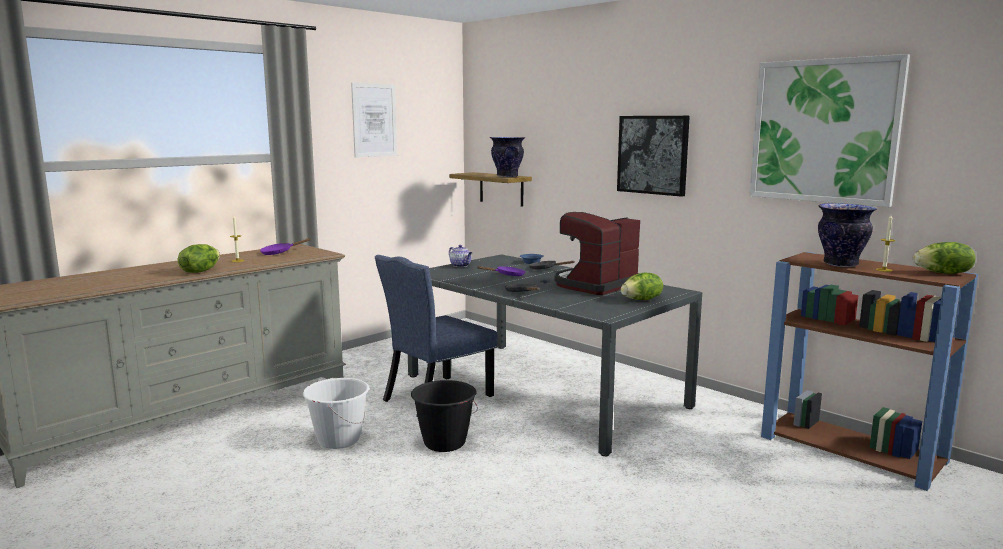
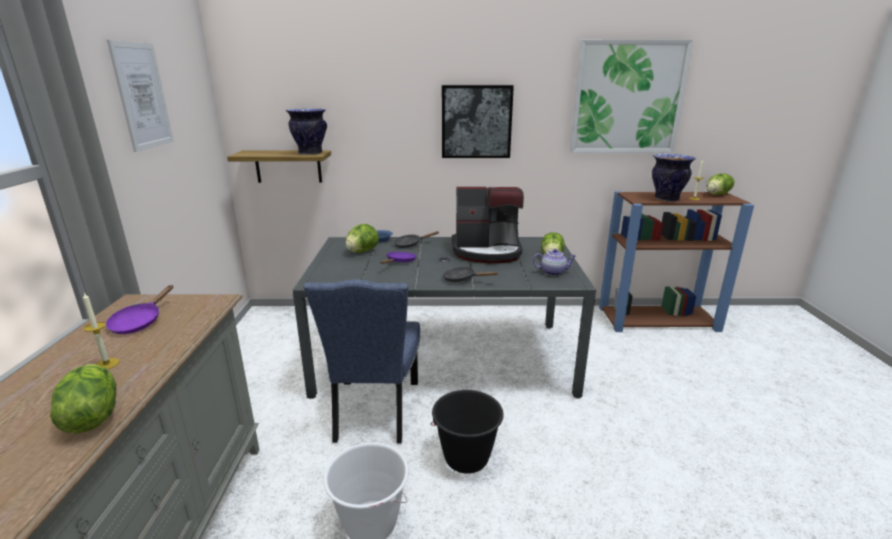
camera: 45 degrees left, 10 degrees up
teapot [449,245,472,267] -> teapot moved to [533,249,576,276]
coffee machine [554,212,640,295] -> coffee machine turned 90 degrees counterclockwise [452,187,524,263]
none -> lettuce [345,224,379,253]

